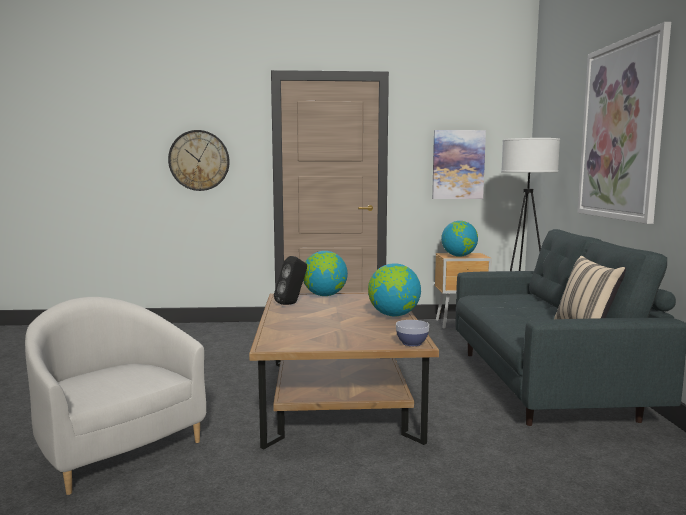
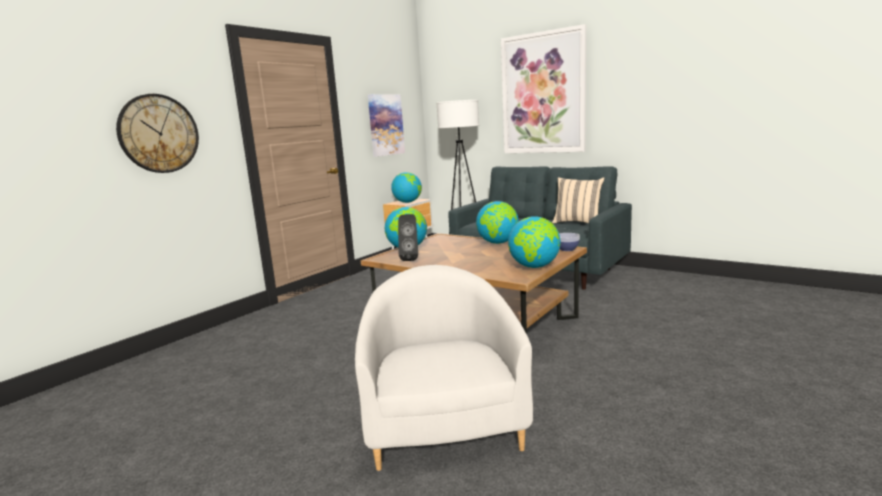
camera: 50 degrees left, 5 degrees up
white armchair [25,297,206,495] -> white armchair turned 90 degrees clockwise [355,265,533,471]
none -> globe [508,216,561,268]

